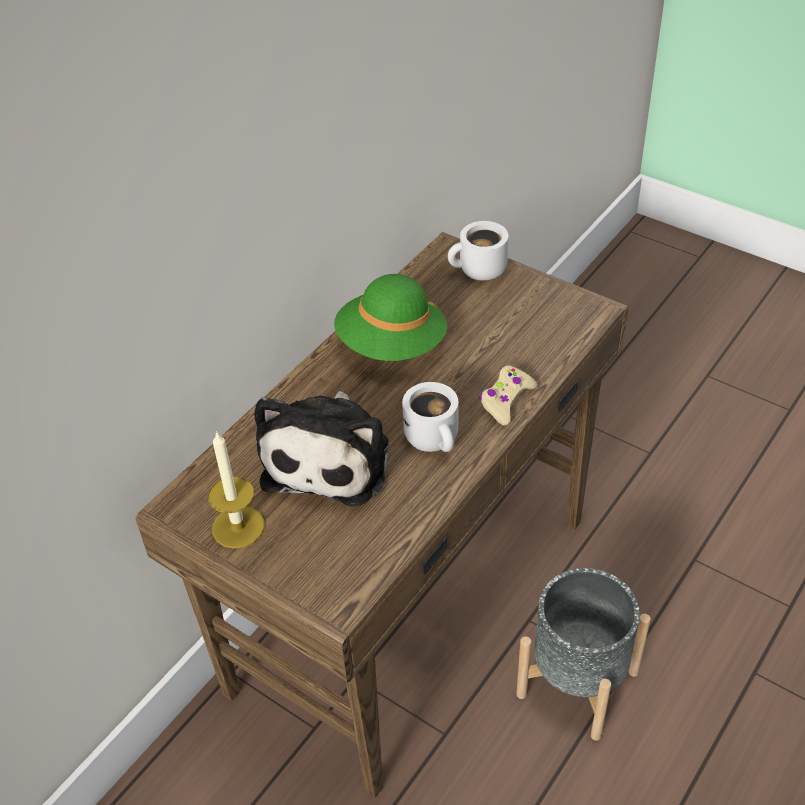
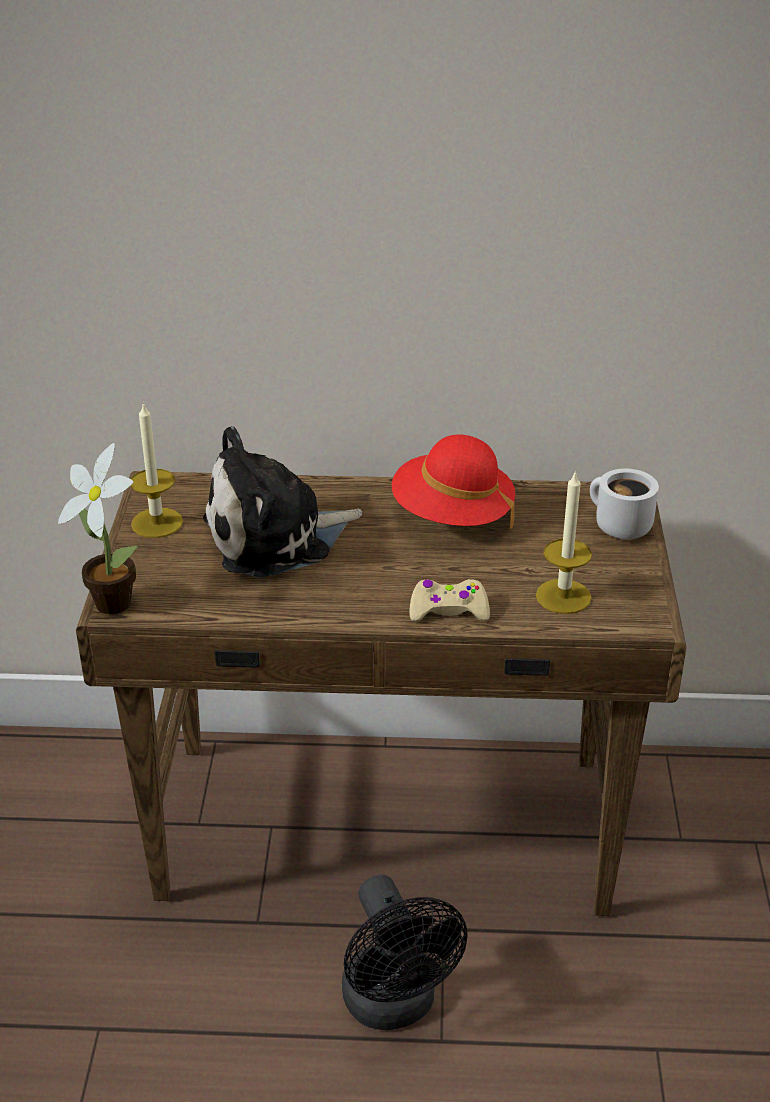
camera: 55 degrees right, 10 degrees down
green hat [334,274,447,361] -> red hat [392,435,515,529]
white mug [402,382,458,452] -> none
grey planter [516,568,651,741] -> black fan [342,875,468,1030]
none -> potted plant [58,443,138,614]
none -> candle [536,470,592,614]

